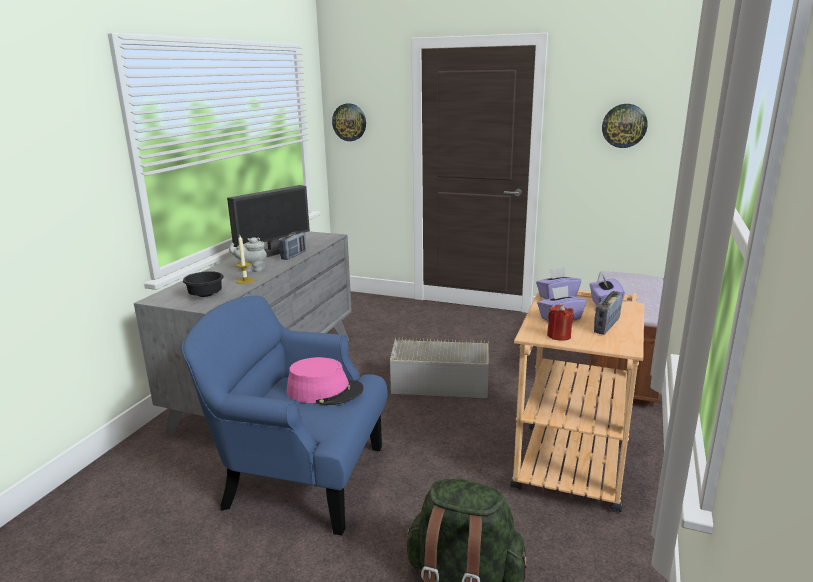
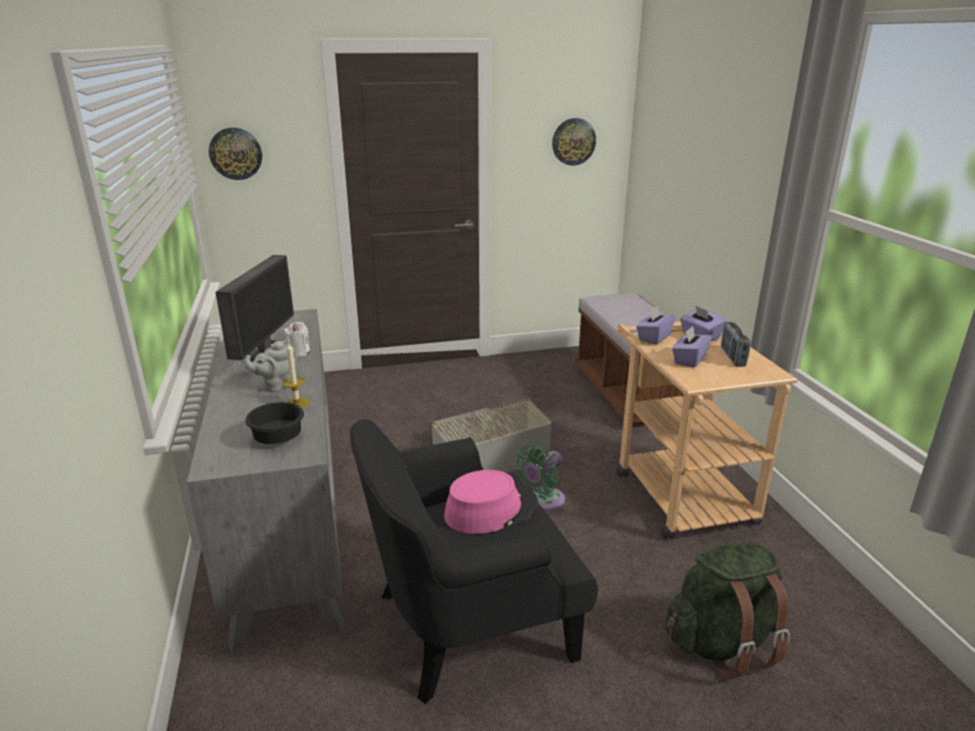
camera: 35 degrees left, 5 degrees up
blue armchair [182,296,388,535] -> black armchair [350,419,598,704]
radio [279,231,306,260] -> white candle [284,322,310,357]
red candle [547,304,574,341] -> none
none -> green fan [516,445,565,511]

